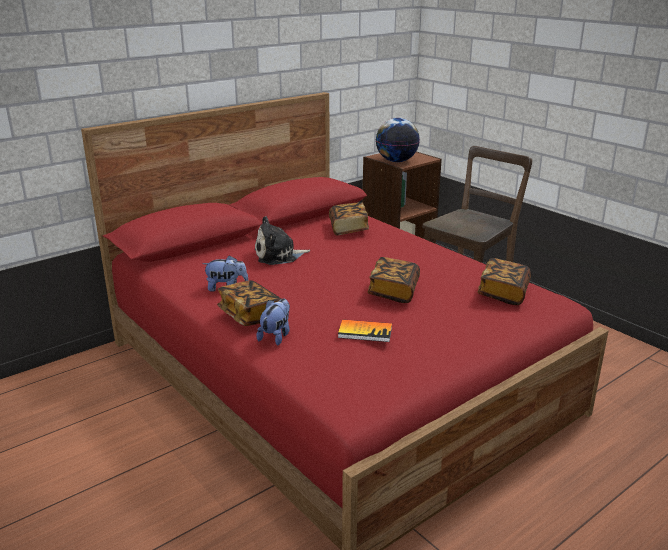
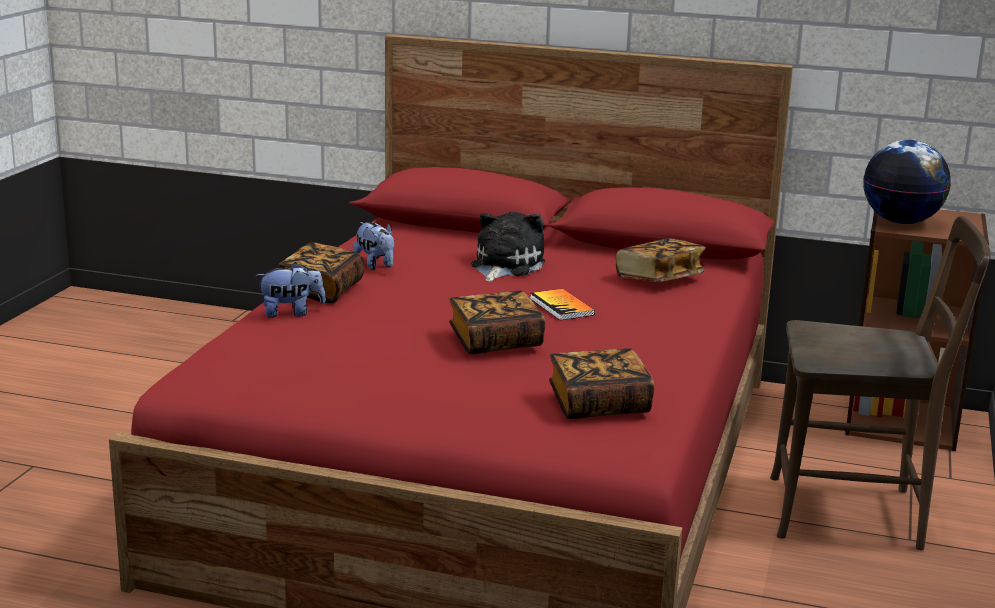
camera: 55 degrees right, 5 degrees down
plush toy [255,216,310,265] -> plush toy turned 75 degrees clockwise [471,212,545,282]
book [338,319,392,342] -> book moved to [530,289,595,320]

